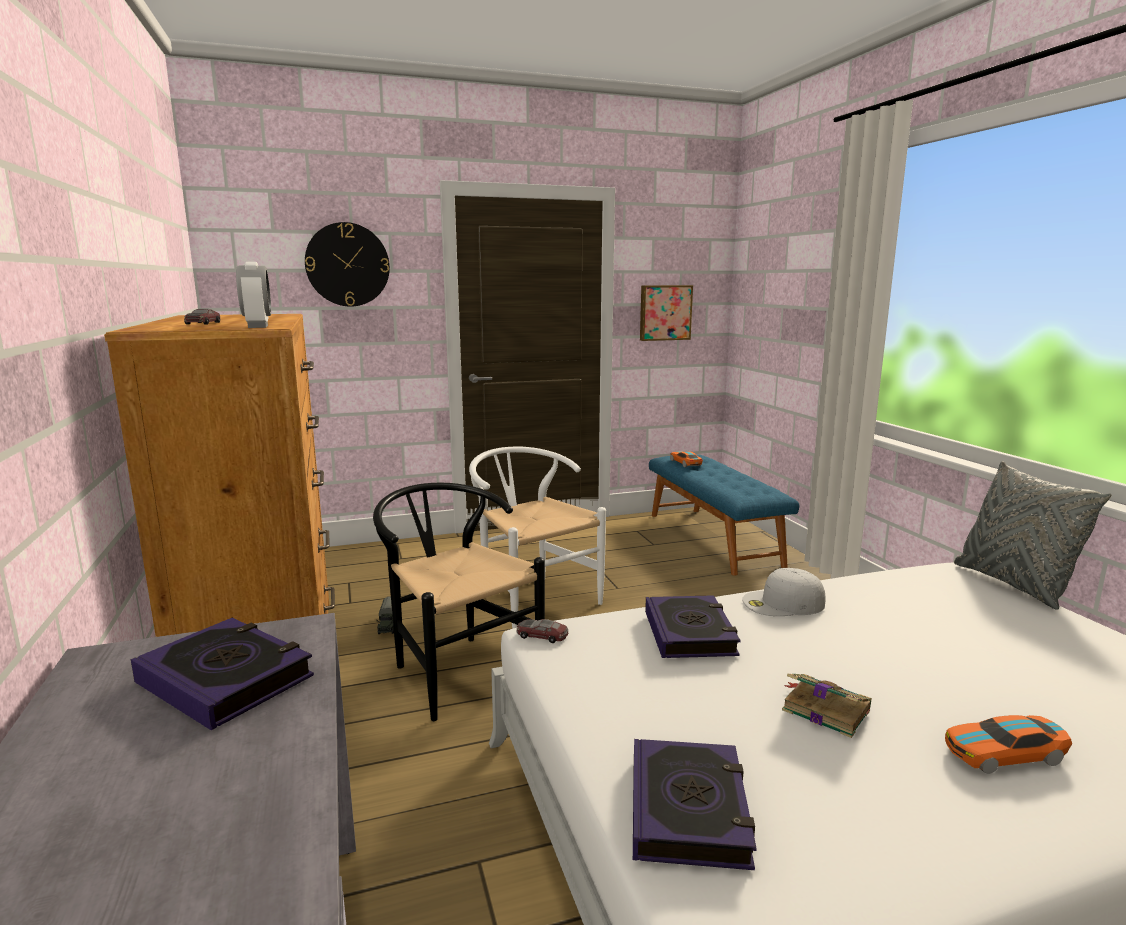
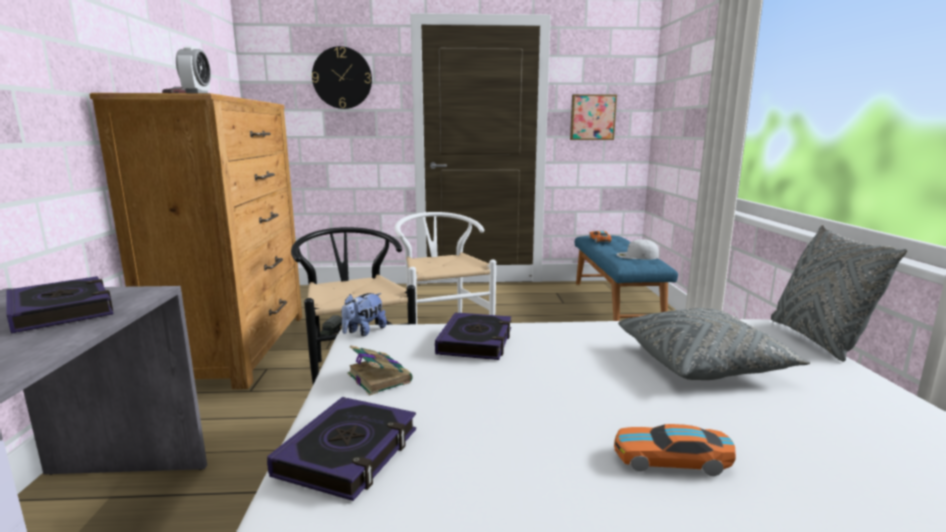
camera: 15 degrees right, 0 degrees up
toy car [516,619,569,643] -> plush toy [341,293,387,336]
white cap [742,568,826,616] -> white cap moved to [616,239,659,260]
book [782,674,872,738] -> book moved to [347,345,412,395]
none -> grey pillow [618,308,810,380]

